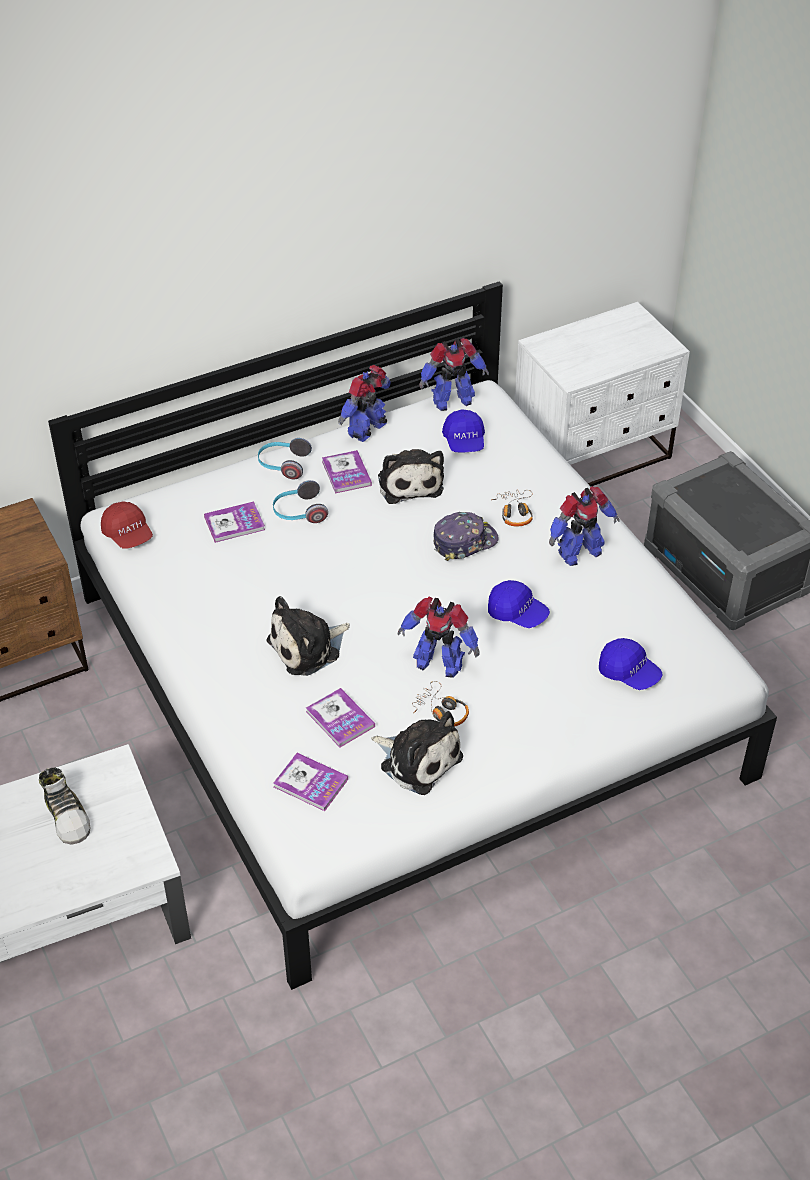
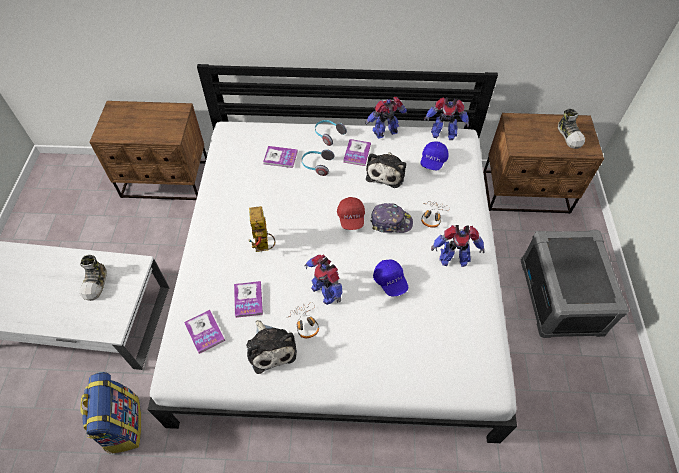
camera: 30 degrees right, 10 degrees up
red cap [101,501,153,549] -> red cap moved to [337,197,365,230]
plush toy [266,596,350,676] -> toy robot [248,206,275,252]
white nightstand [515,302,690,486] -> brown nightstand [483,113,604,214]
blue cap [599,638,662,690] -> none
none -> backpack [80,372,141,454]
none -> shoe [558,109,585,149]

